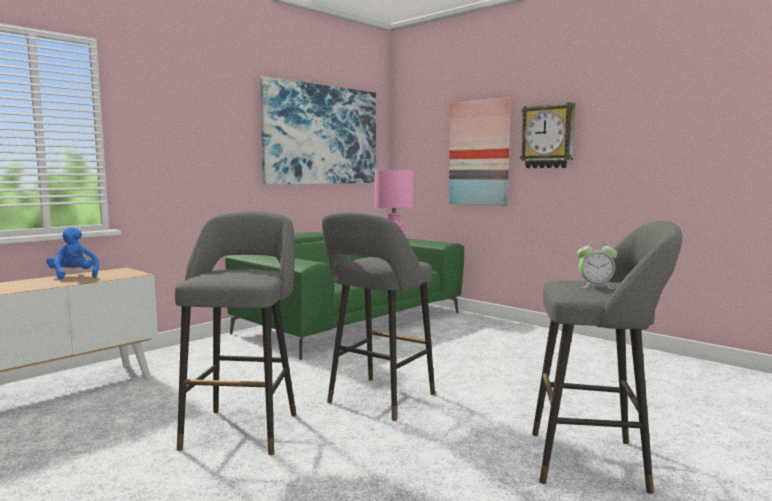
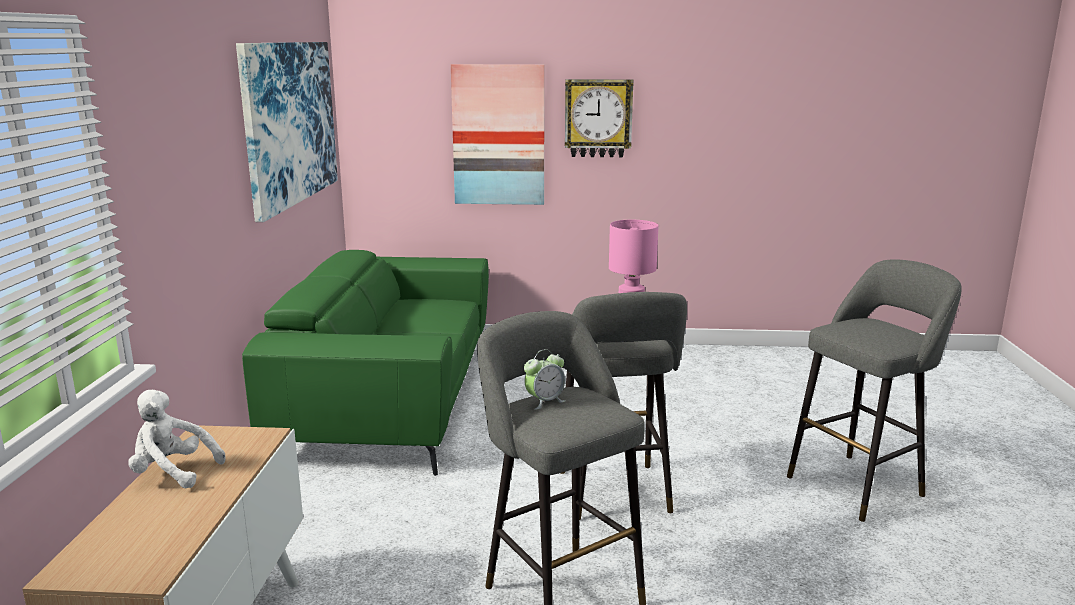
camera: 40 degrees left, 10 degrees up
blue plush toy [47,227,99,279] -> white plush toy [128,390,225,488]
alarm clock [577,240,617,289] -> alarm clock moved to [524,349,565,410]

